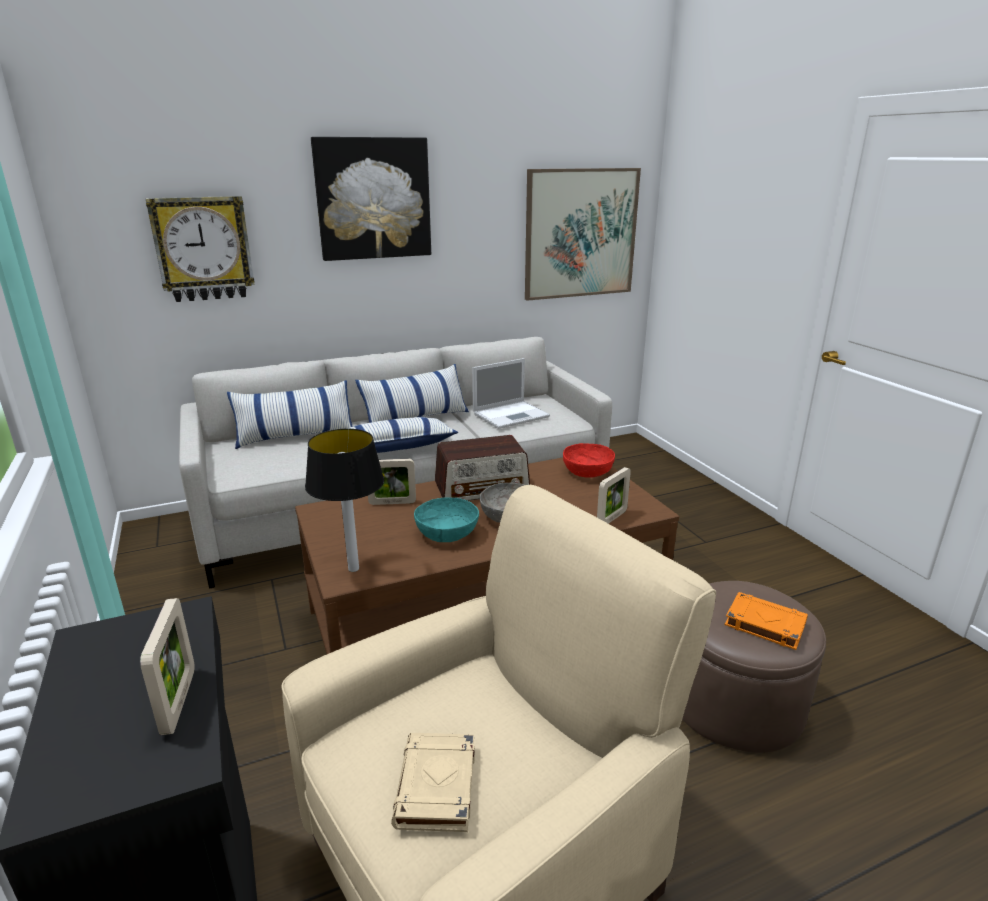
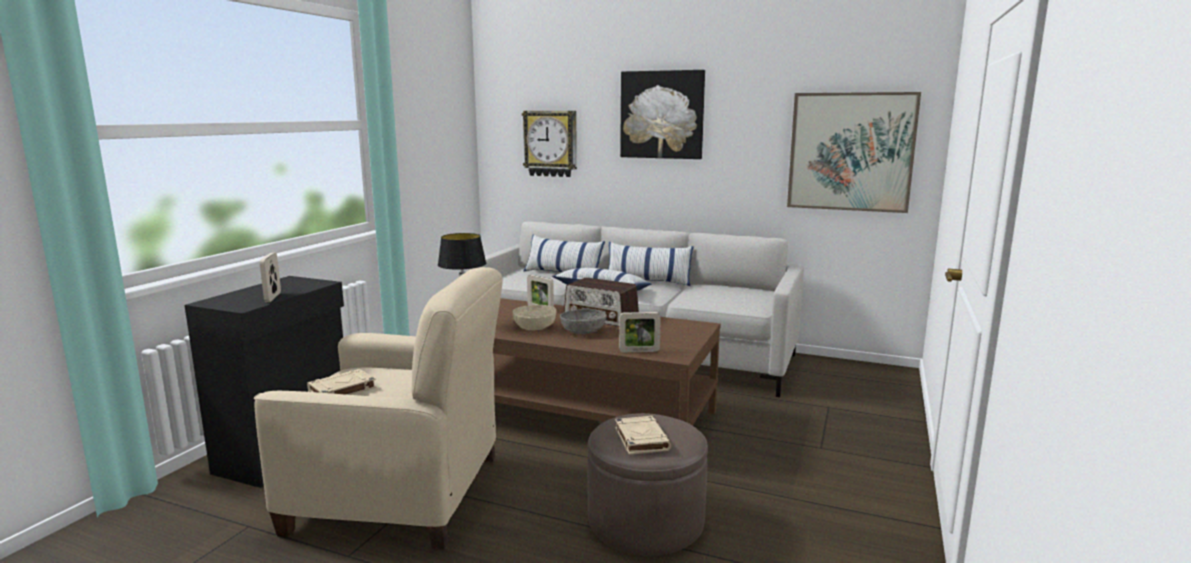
camera: 45 degrees right, 10 degrees down
picture frame [140,598,195,735] -> picture frame turned 135 degrees clockwise [260,252,281,302]
turquoise bowl [414,498,479,542] -> beige bowl [513,305,556,330]
laptop [472,358,550,429] -> none
red bowl [563,443,615,478] -> none
orange book [725,592,808,650] -> beige book [615,416,671,455]

